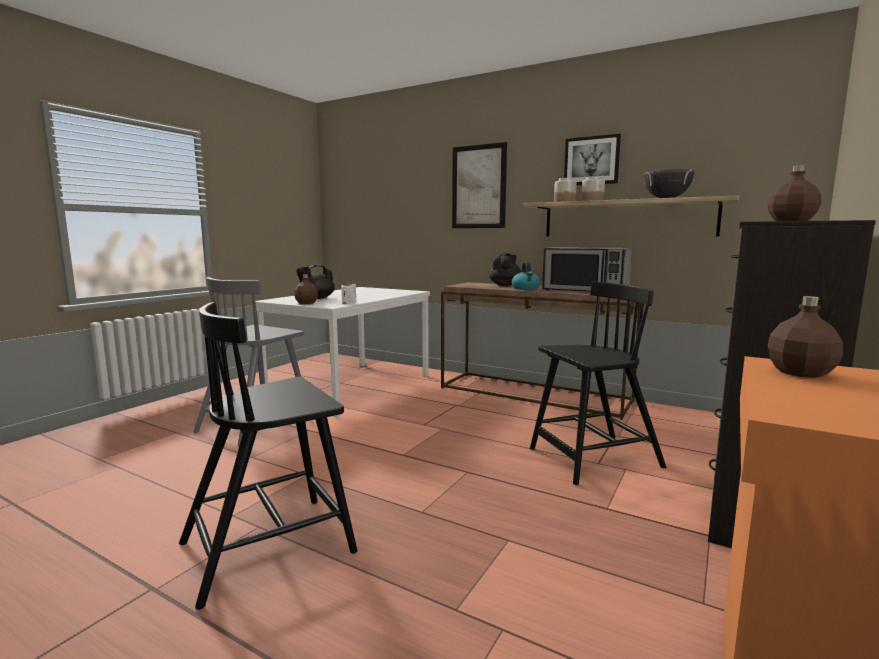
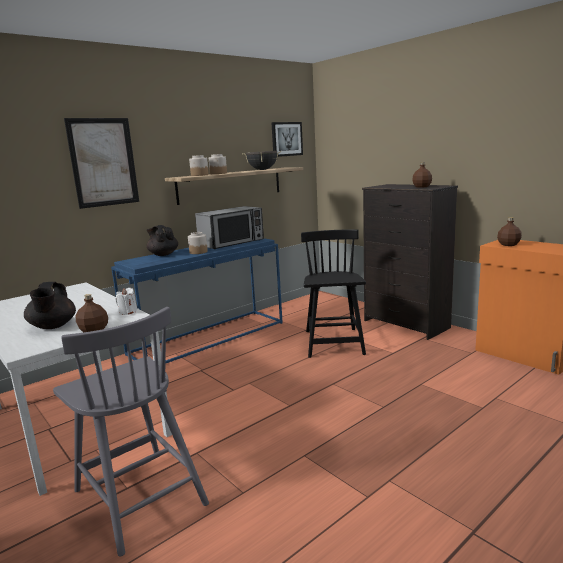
camera: 70 degrees left, 5 degrees up
black chair [179,302,357,610] -> none
brown console table [441,282,641,420] -> blue console table [111,238,283,364]
kettle [512,261,541,290] -> jar [188,232,208,254]
picture [564,134,621,185] -> picture moved to [271,122,303,157]

